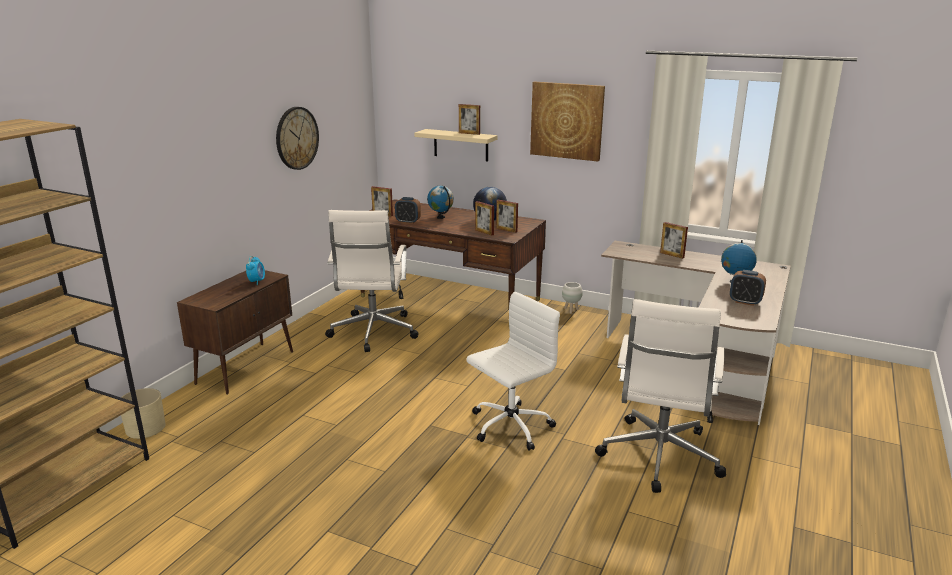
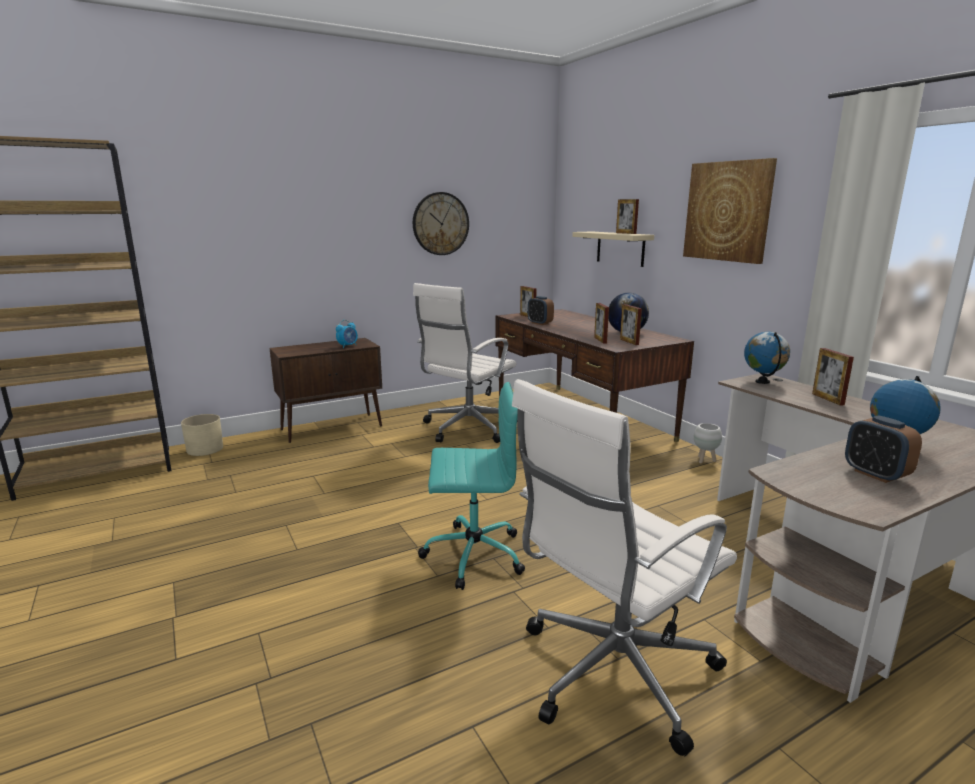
camera: 35 degrees right, 5 degrees down
globe [427,186,454,219] -> globe moved to [744,332,790,384]
white office chair [467,292,560,451] -> turquoise office chair [418,382,525,590]

